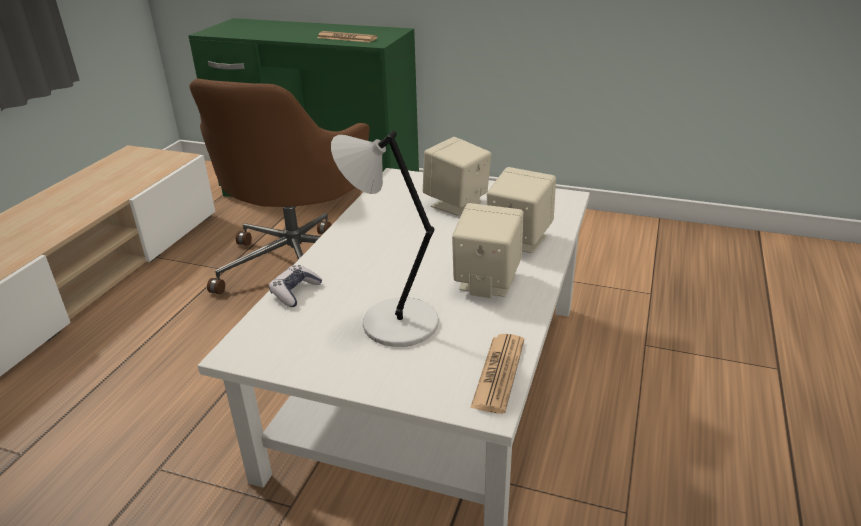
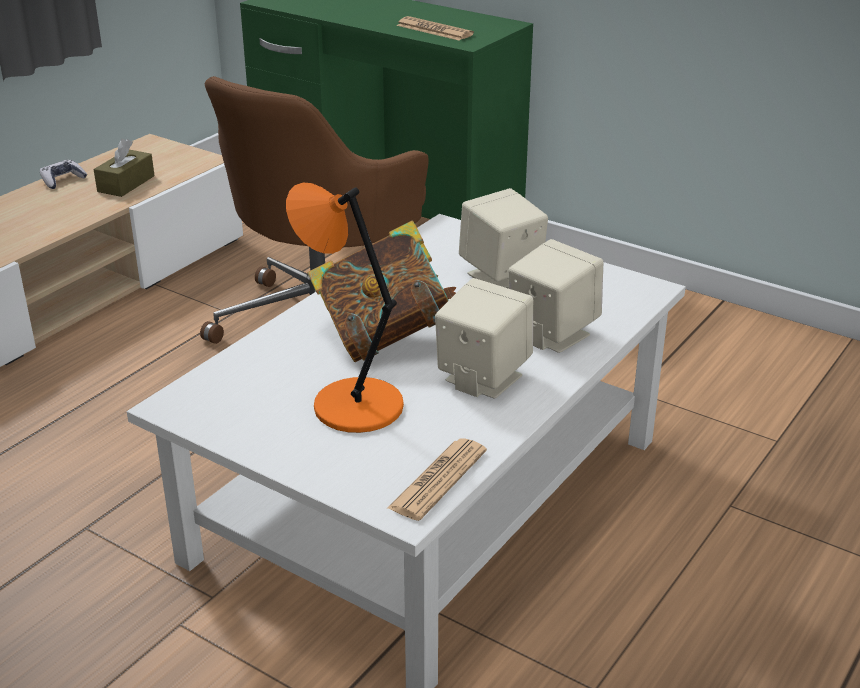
camera: 15 degrees right, 0 degrees up
game controller [269,265,323,307] -> game controller moved to [40,160,87,189]
grey table lamp [331,131,439,347] -> orange table lamp [286,183,404,433]
none -> brown tissue box [94,139,155,197]
none -> book [308,221,457,362]

